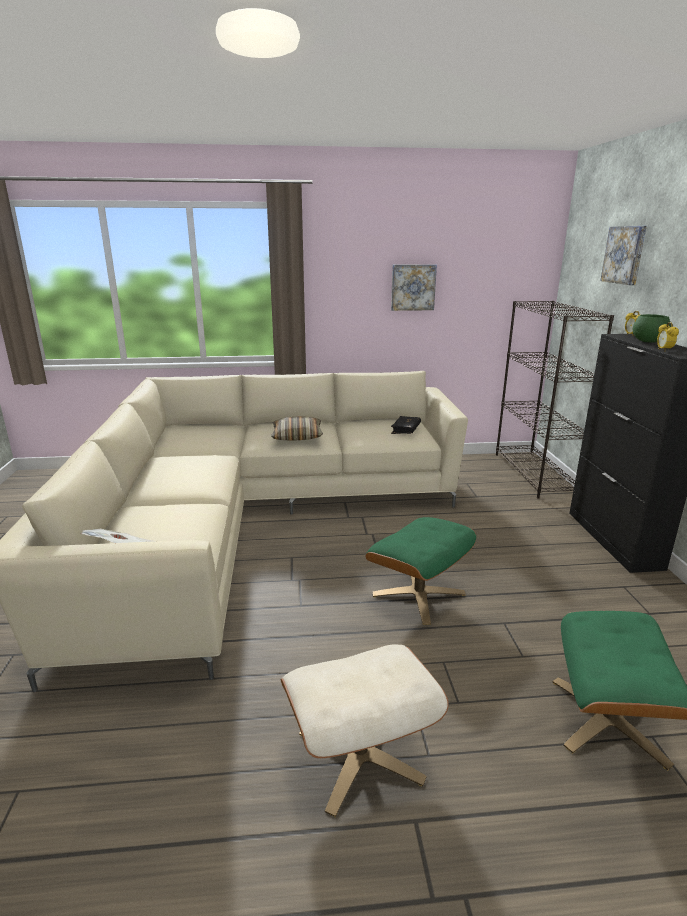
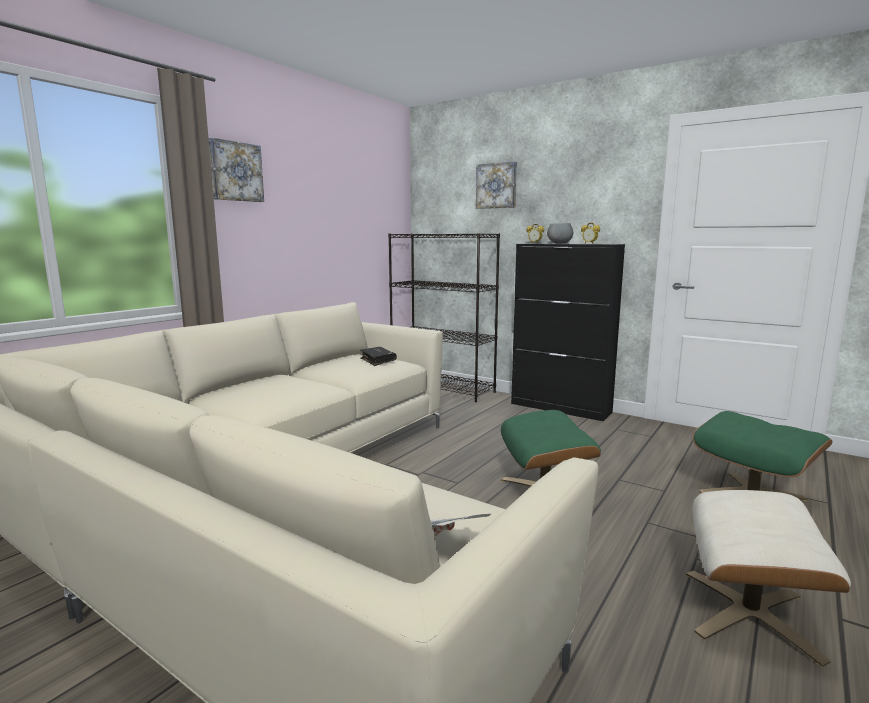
camera: 50 degrees left, 10 degrees down
pillow [271,416,323,441] -> none
picture [391,264,437,311] -> picture moved to [209,138,264,202]
green bowl [633,314,671,343] -> grey bowl [547,223,573,244]

